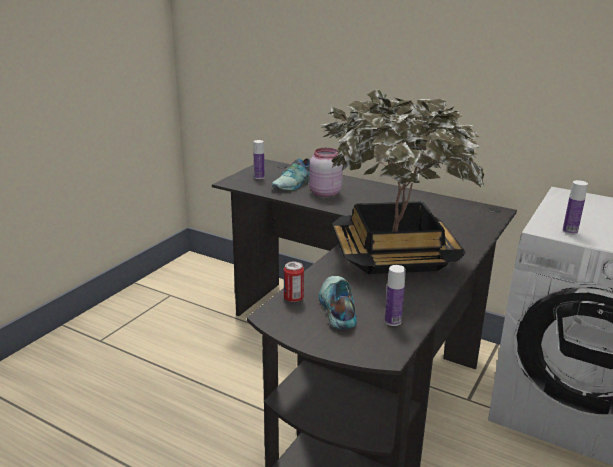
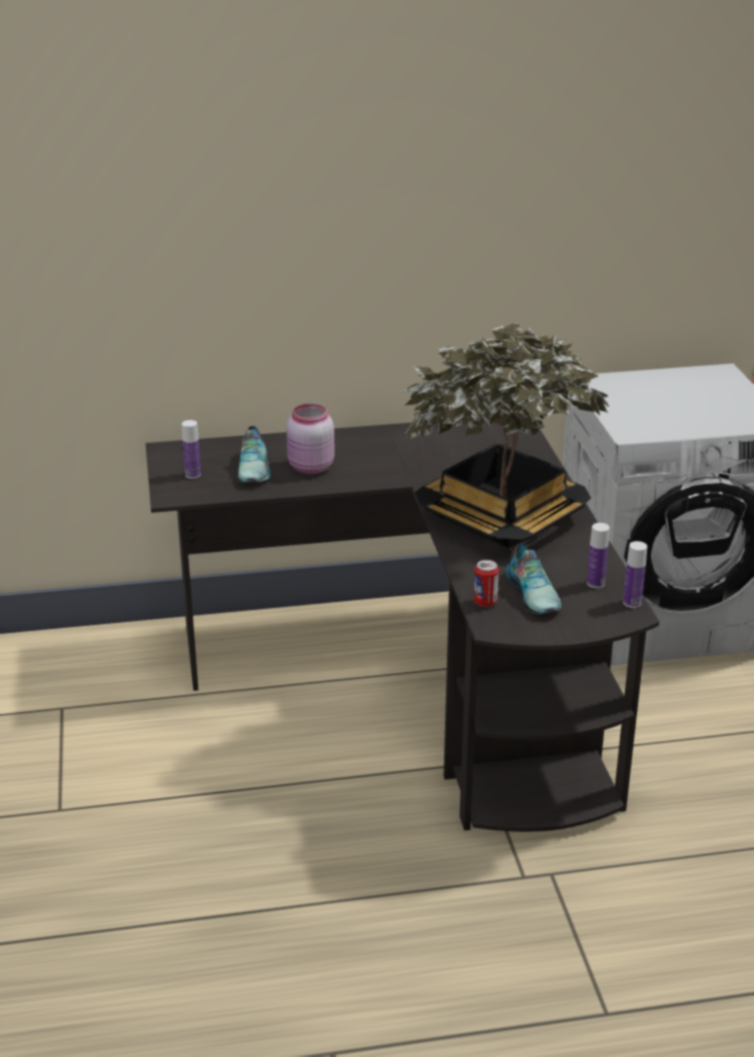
camera: 40 degrees left, 5 degrees up
shoe [319,276,357,329] -> shoe turned 150 degrees counterclockwise [506,543,561,614]
bottle [562,180,588,235] -> bottle moved to [623,541,647,608]

